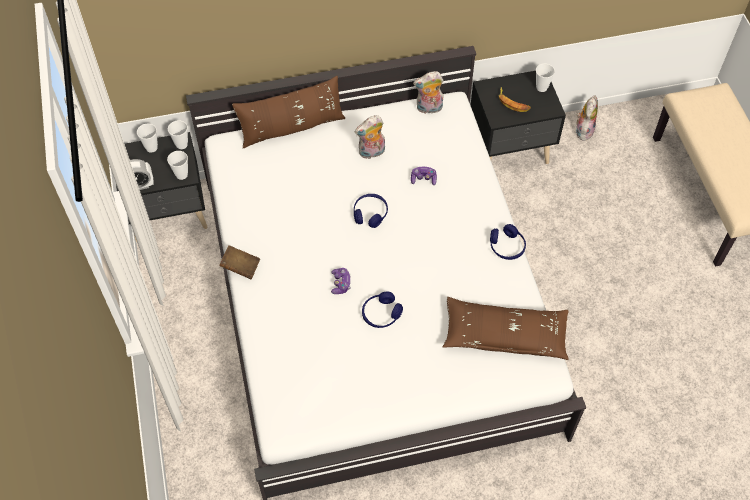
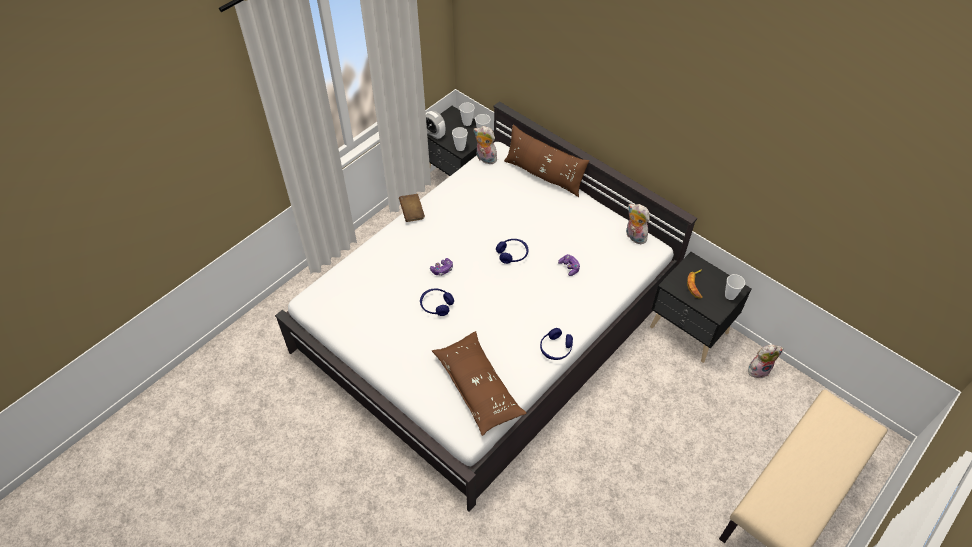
camera: 55 degrees right, 5 degrees down
plush toy [355,115,385,159] -> plush toy moved to [473,126,497,164]

